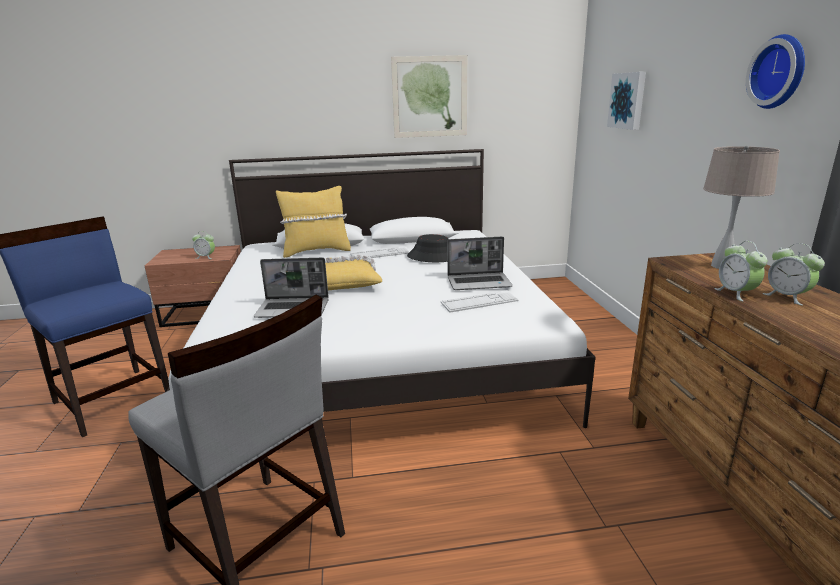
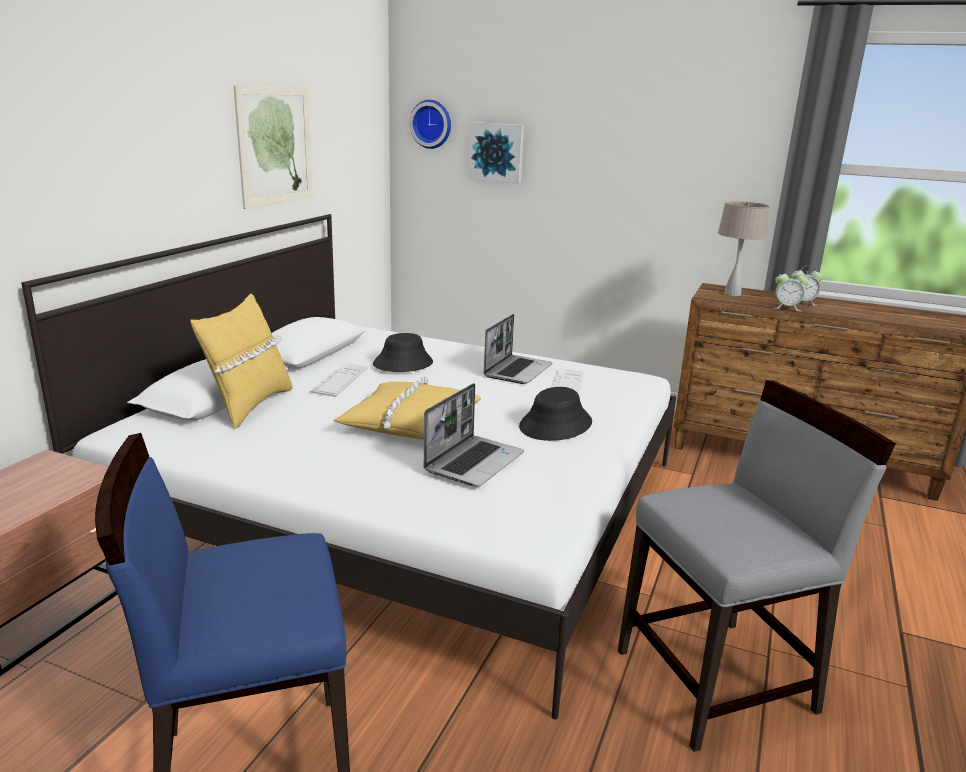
camera: 60 degrees left, 0 degrees up
alarm clock [192,231,215,259] -> none
wall clock [746,34,805,109] -> wall clock moved to [409,100,451,149]
none -> black hat [519,387,592,441]

